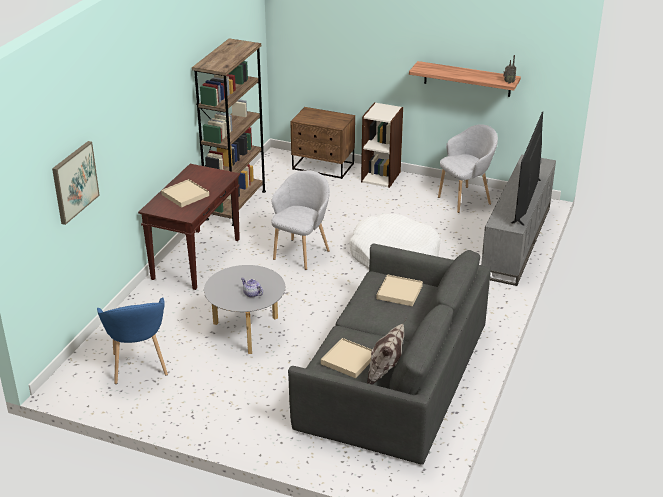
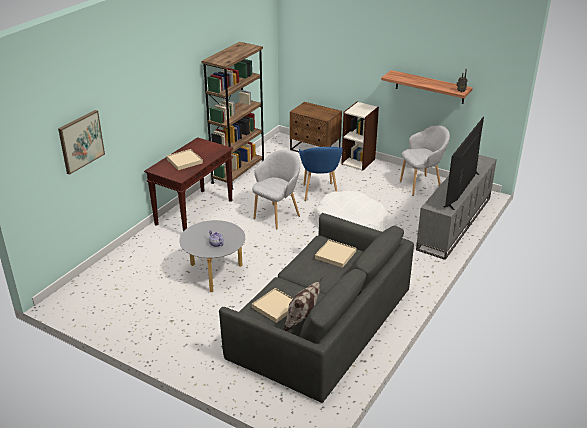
camera: 10 degrees right, 0 degrees up
blue armchair [97,297,168,384] -> blue armchair moved to [299,147,343,201]

